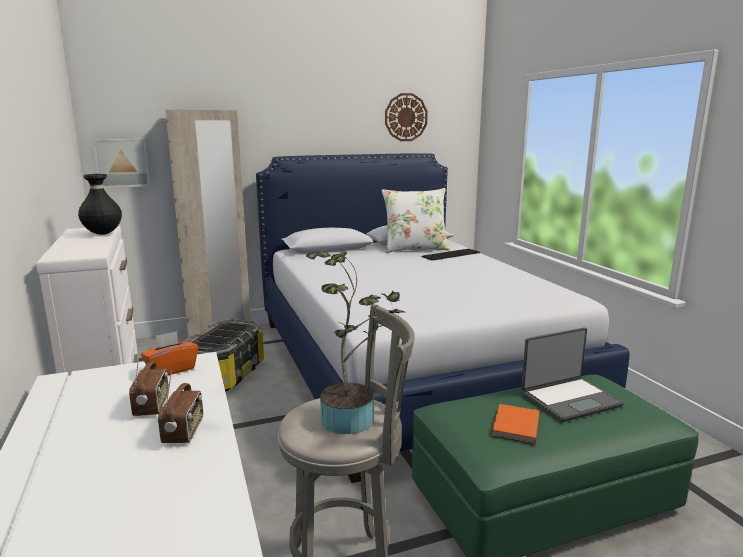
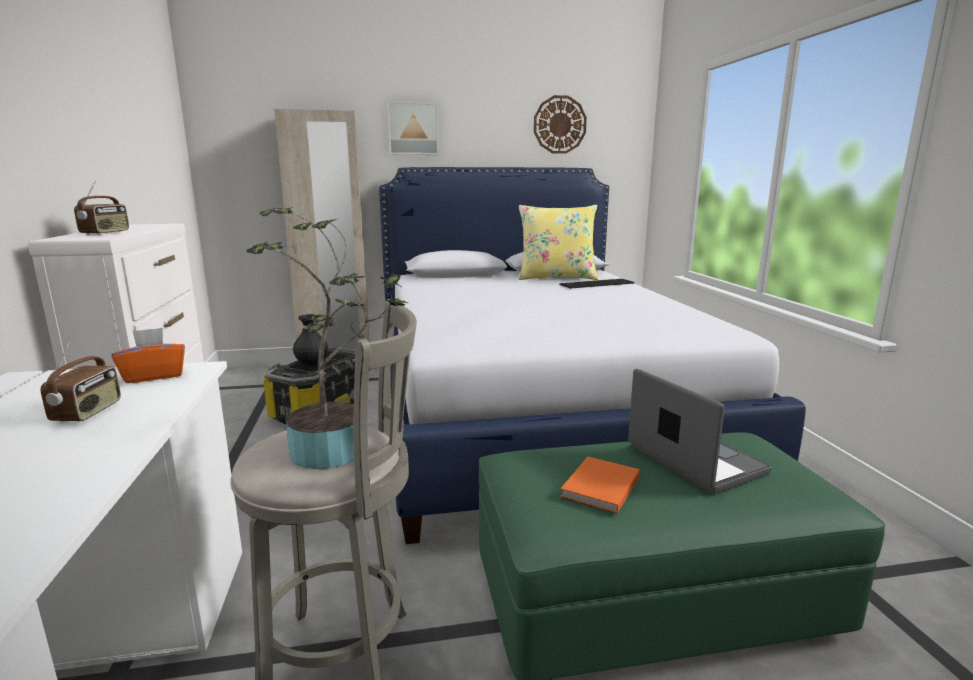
camera: 10 degrees right, 0 degrees up
black vase [78,174,122,235] -> black vase moved to [293,314,328,366]
picture [93,139,150,188] -> picture moved to [387,101,439,155]
radio [158,371,203,443] -> radio moved to [74,181,129,235]
white pillow [382,188,450,253] -> yellow pillow [518,205,598,280]
laptop [521,327,624,422] -> laptop turned 105 degrees counterclockwise [628,369,772,494]

